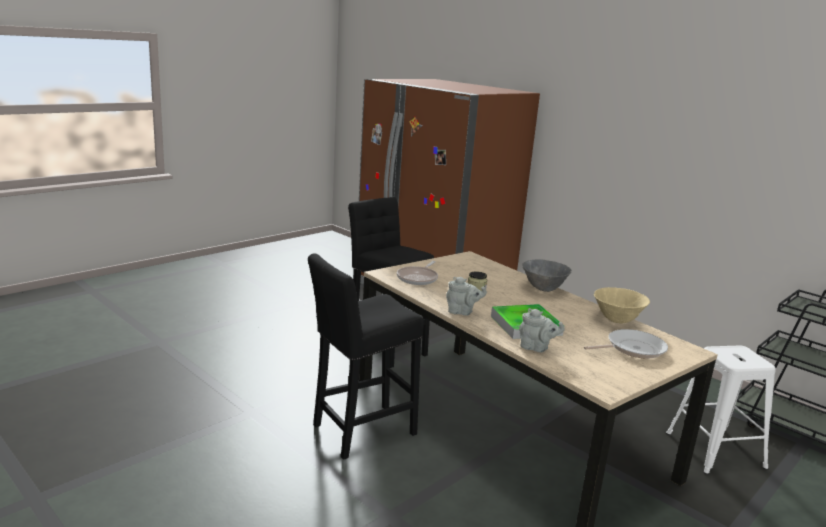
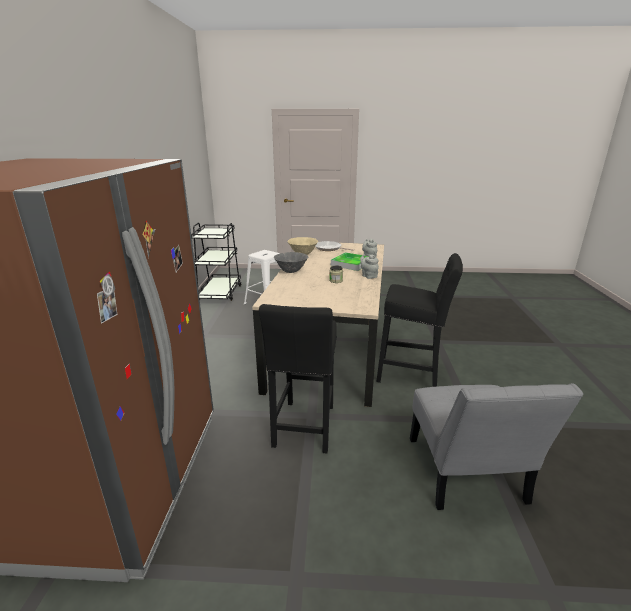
camera: 130 degrees left, 5 degrees up
frying pan [397,261,438,285] -> none
none -> grey chair [410,383,584,510]

